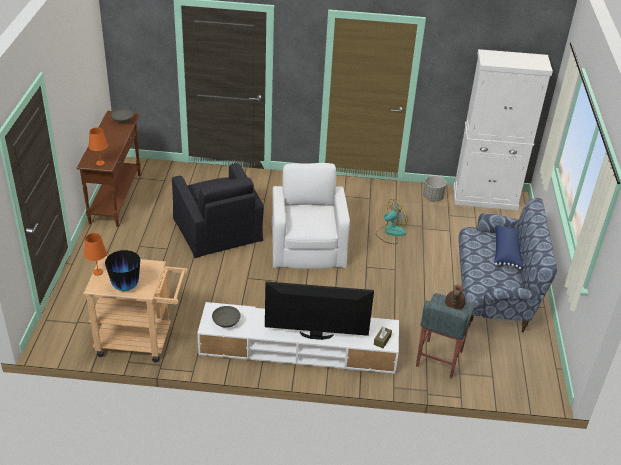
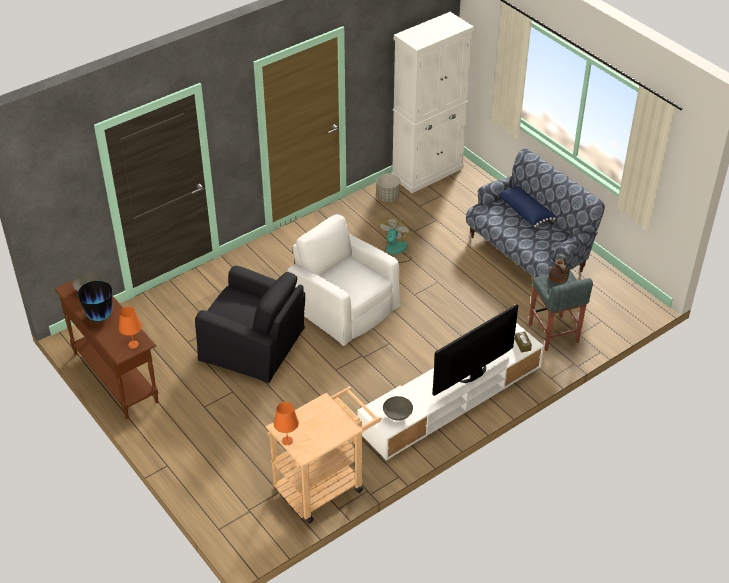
camera: 40 degrees left, 5 degrees up
vase [105,250,140,291] -> vase moved to [78,281,112,321]

